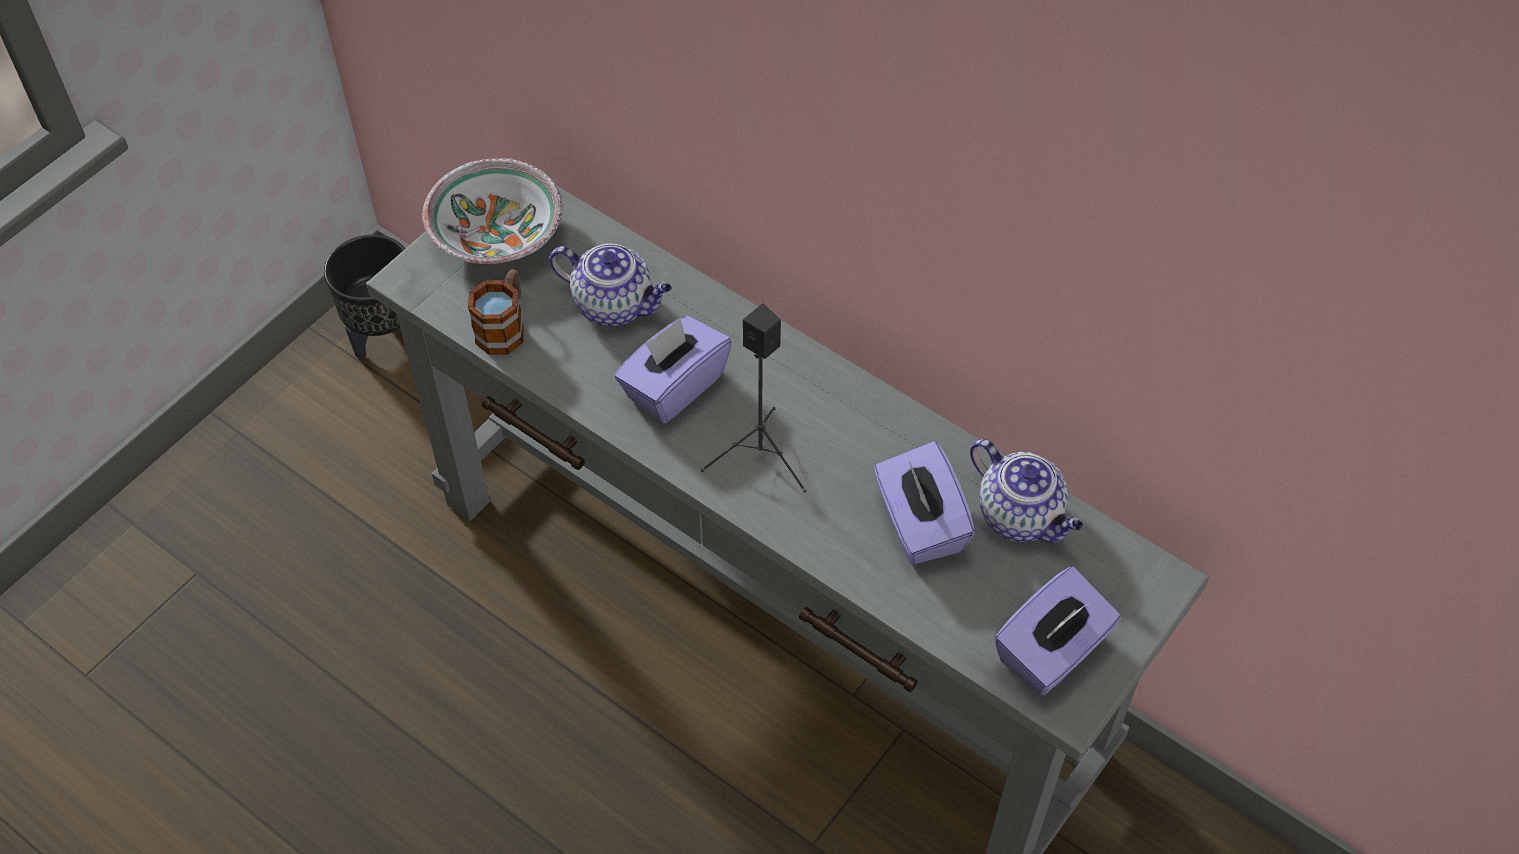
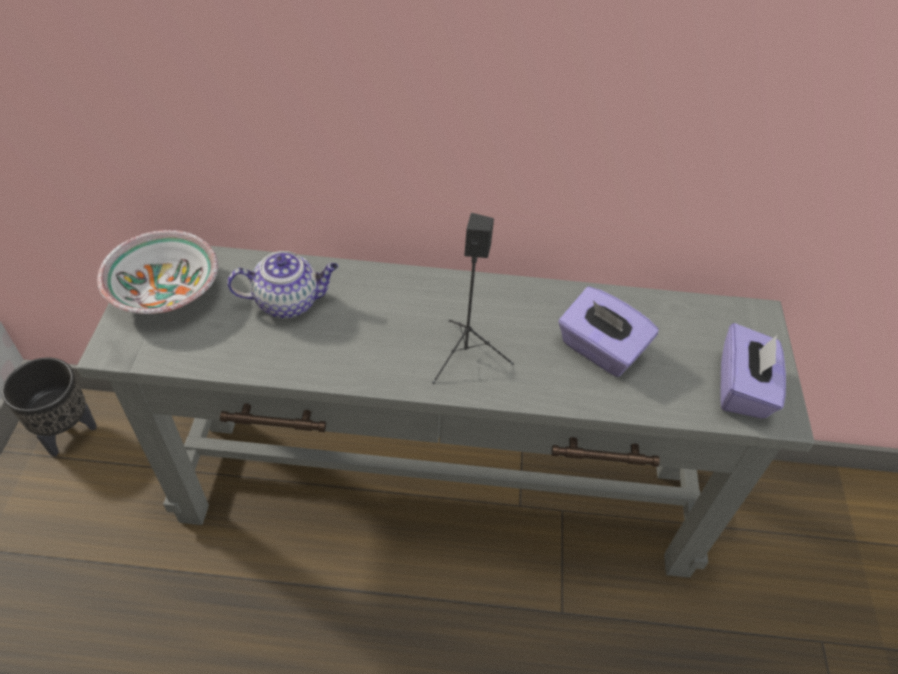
camera: 35 degrees left, 5 degrees down
mug [468,269,524,355] -> none
purple tissue box [614,315,732,424] -> none
teapot [970,439,1083,543] -> none

